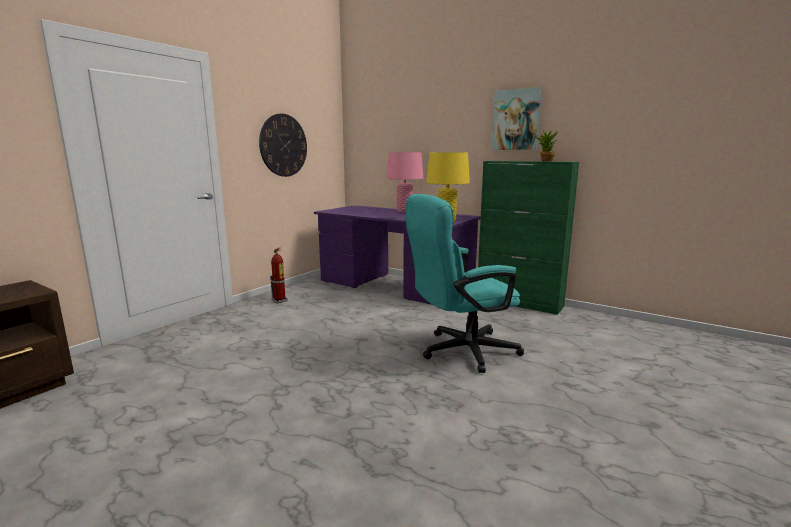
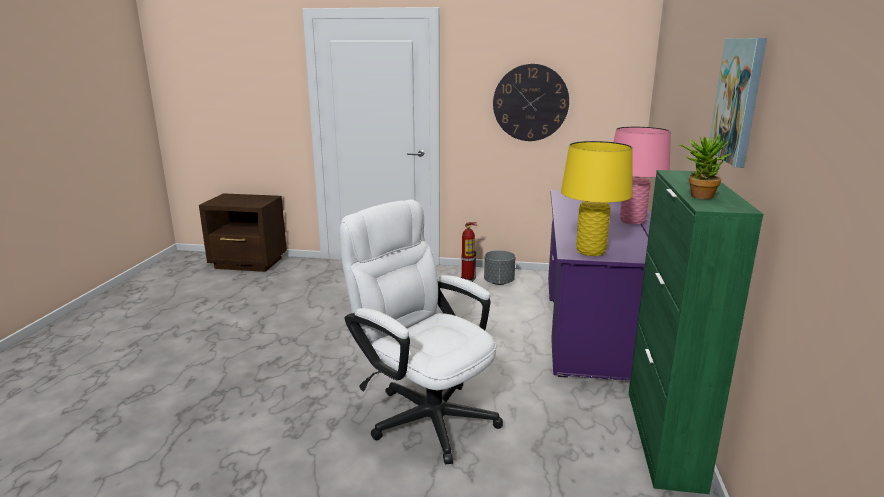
camera: 65 degrees right, 5 degrees up
turquoise office chair [406,194,524,373] -> white office chair [339,200,503,464]
none -> grey planter [484,250,516,285]

